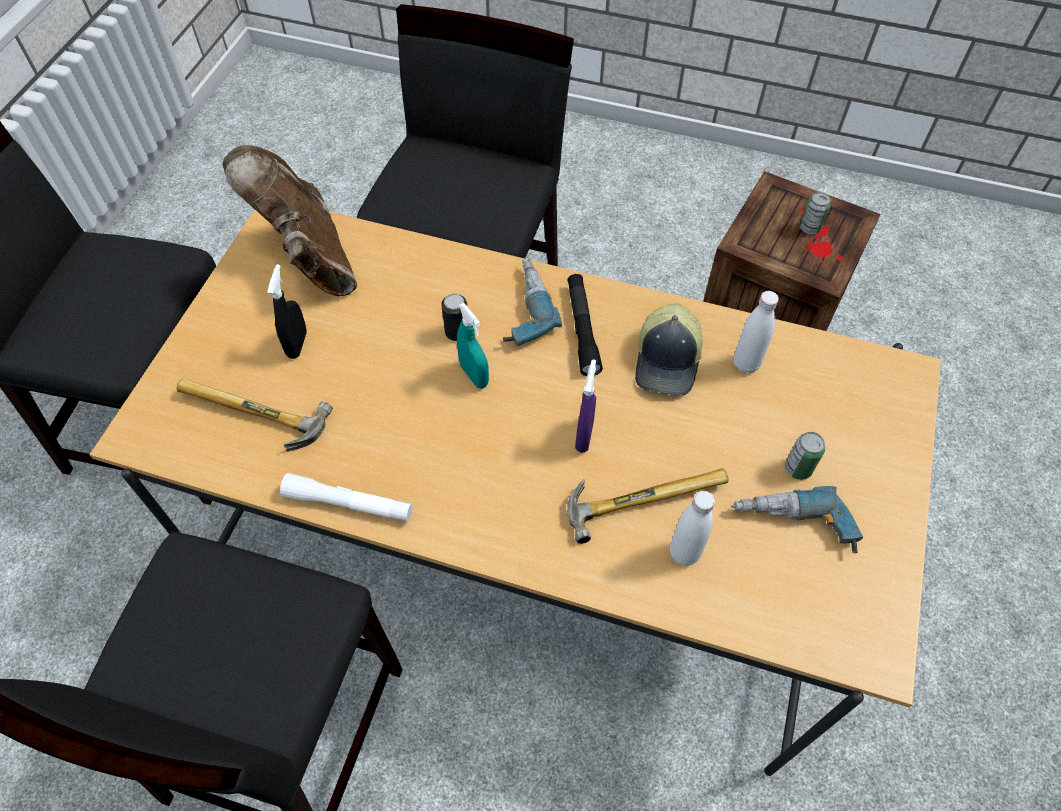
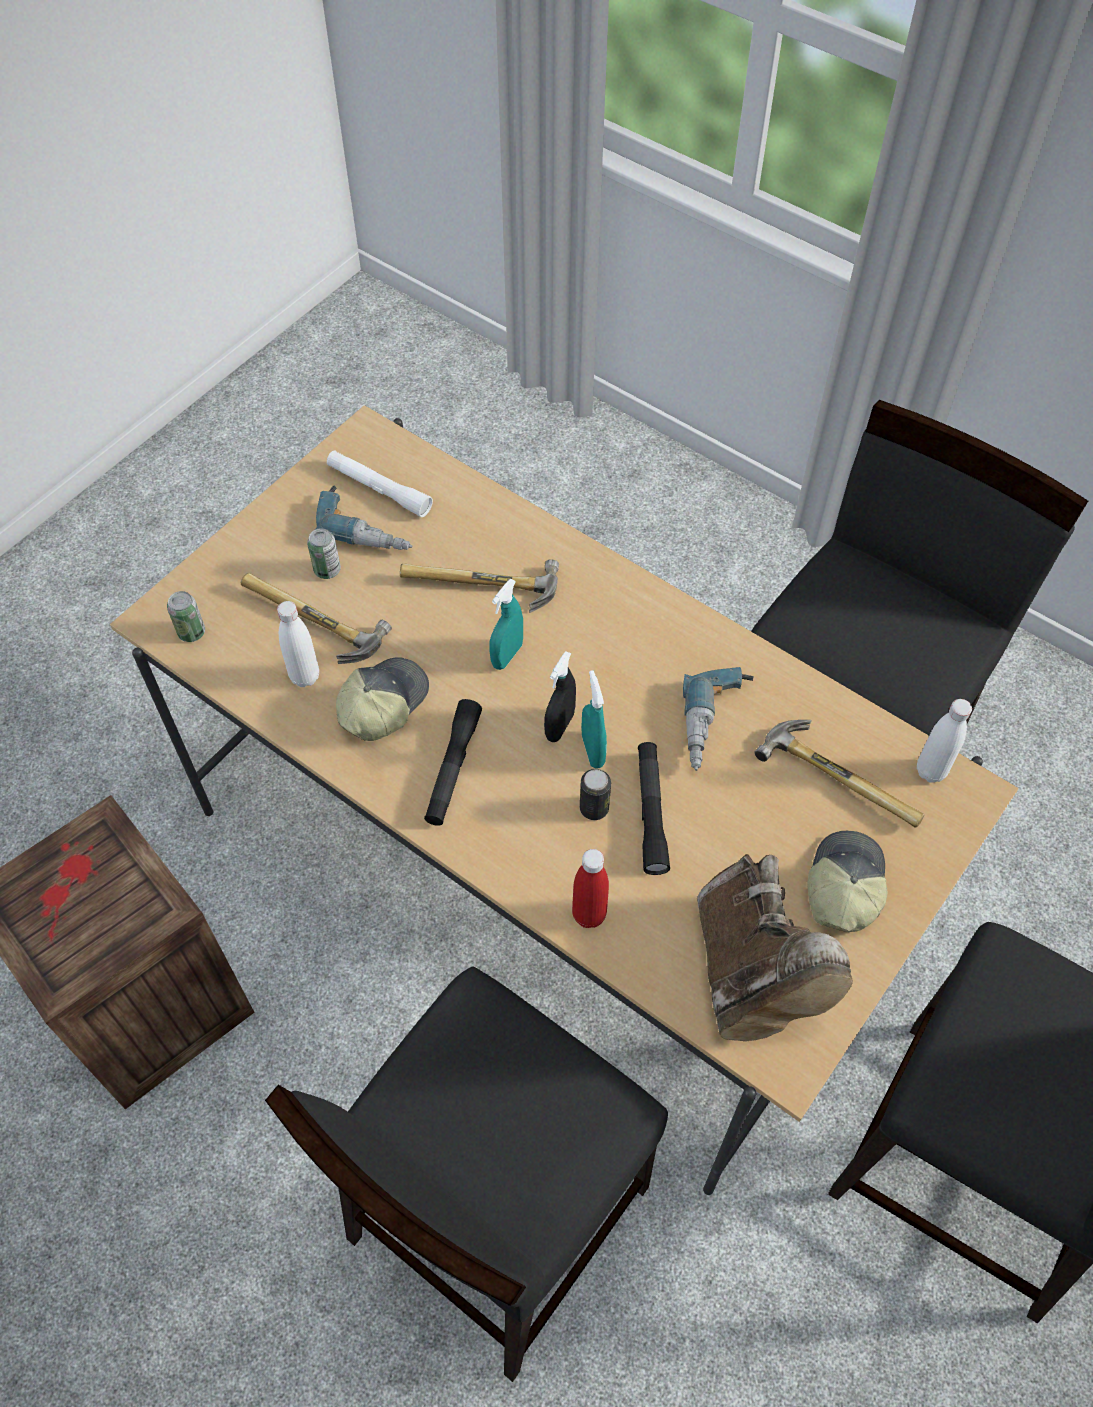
camera: 160 degrees left, 0 degrees up
black spray bottle [267,264,307,359] -> black spray bottle moved to [544,651,576,742]
white flashlight [280,473,413,522] -> white flashlight moved to [327,451,433,517]
power drill [503,258,562,346] -> power drill moved to [683,667,754,771]
purple spray bottle [575,359,596,453] -> turquoise spray bottle [489,579,523,670]
white bottle [670,491,715,566] -> white bottle moved to [917,699,972,783]
can [800,192,831,235] -> can moved to [167,591,205,642]
none -> hammer [241,573,392,664]
none -> red bottle [572,849,609,928]
none -> black flashlight [638,742,670,875]
none -> cap [808,830,888,932]

